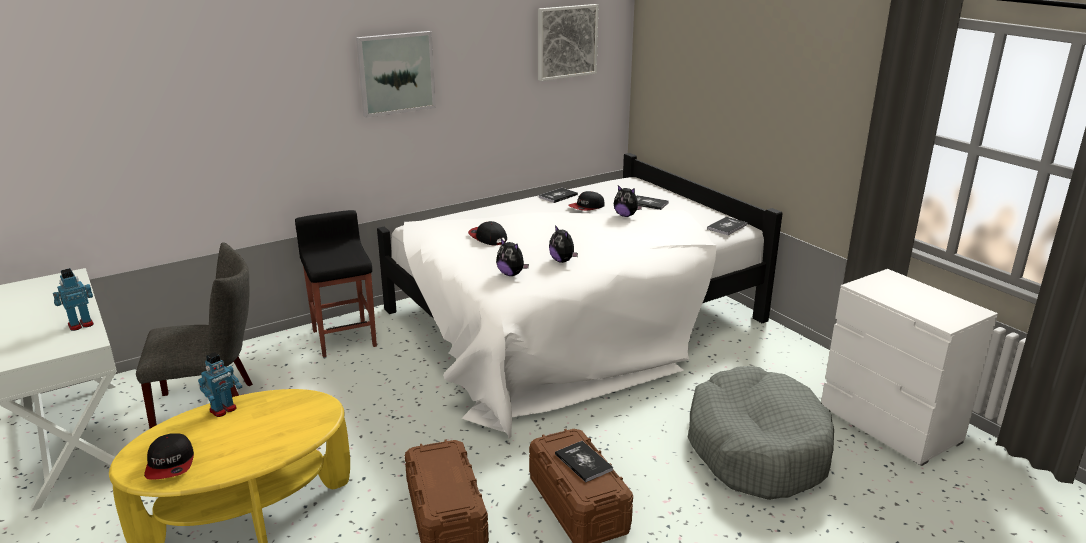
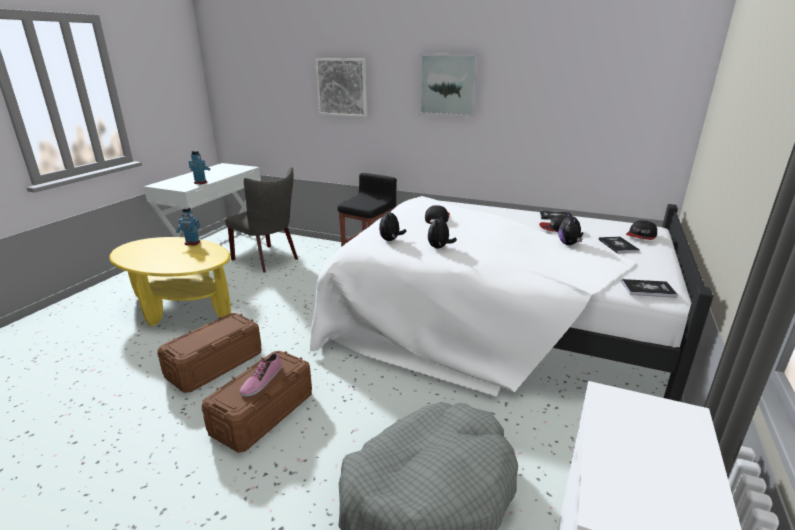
camera: 55 degrees right, 0 degrees up
cap [144,433,194,480] -> cap moved to [626,220,657,240]
picture [538,4,598,81] -> picture moved to [315,58,367,117]
book [555,441,613,482] -> shoe [240,353,282,397]

